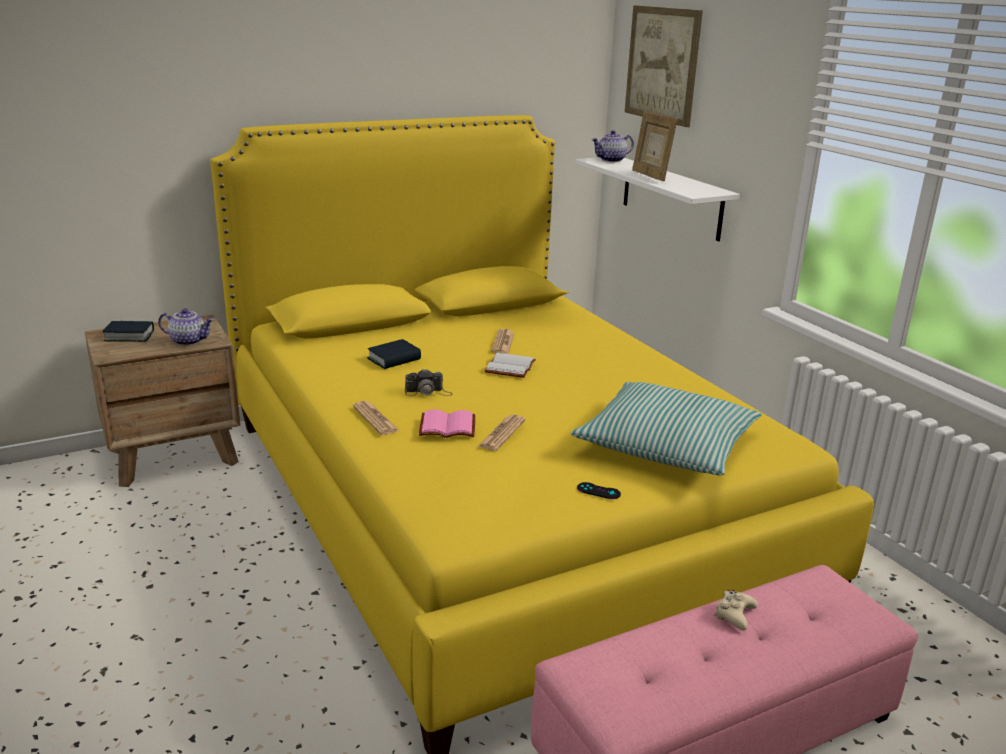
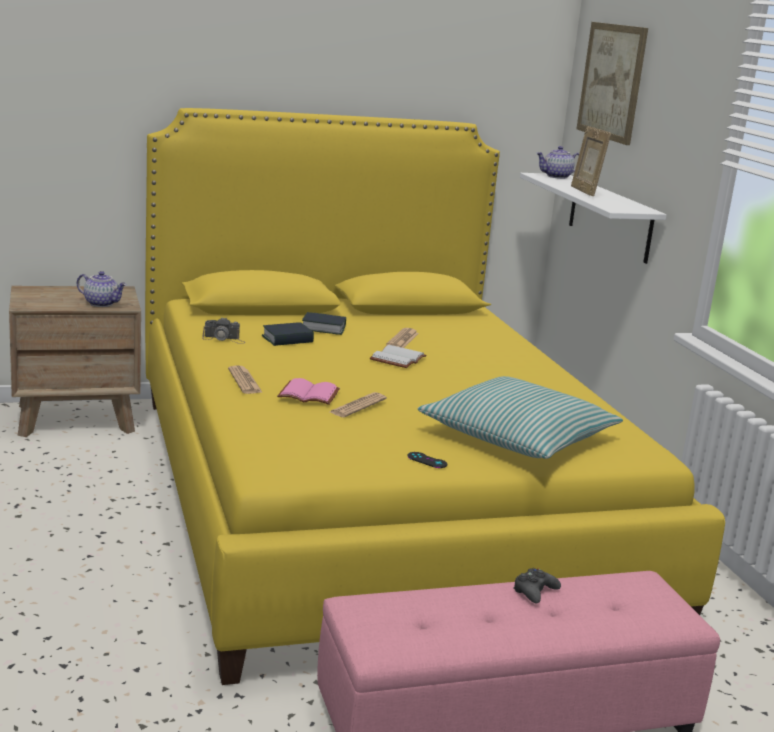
camera: 10 degrees right, 5 degrees down
book [102,321,154,342] -> book moved to [302,312,346,335]
camera [405,369,453,396] -> camera moved to [202,318,245,344]
beige game controller [714,590,758,630] -> black game controller [513,568,561,604]

